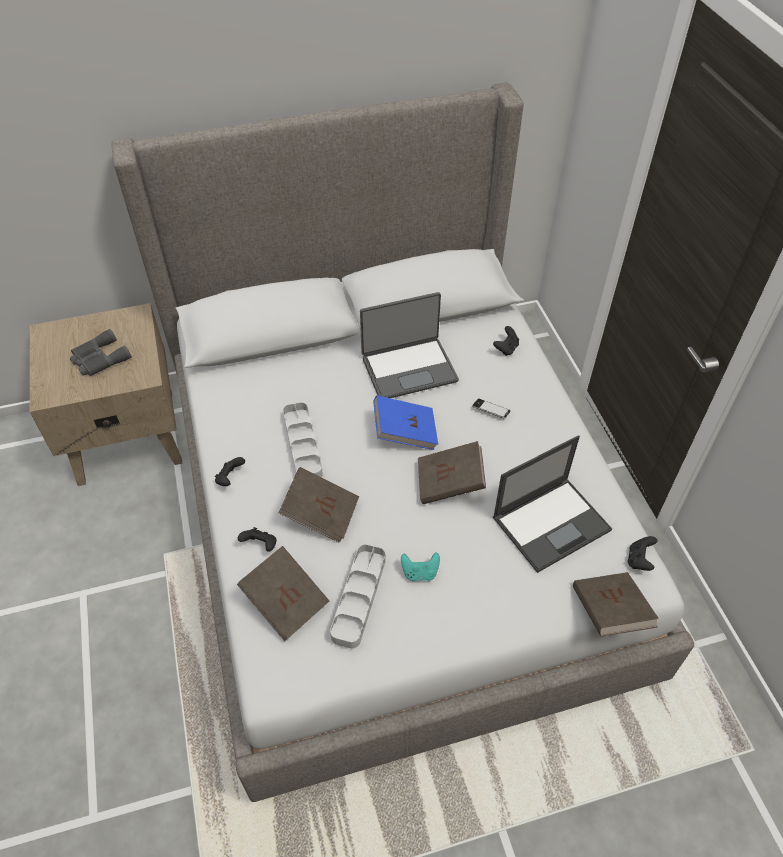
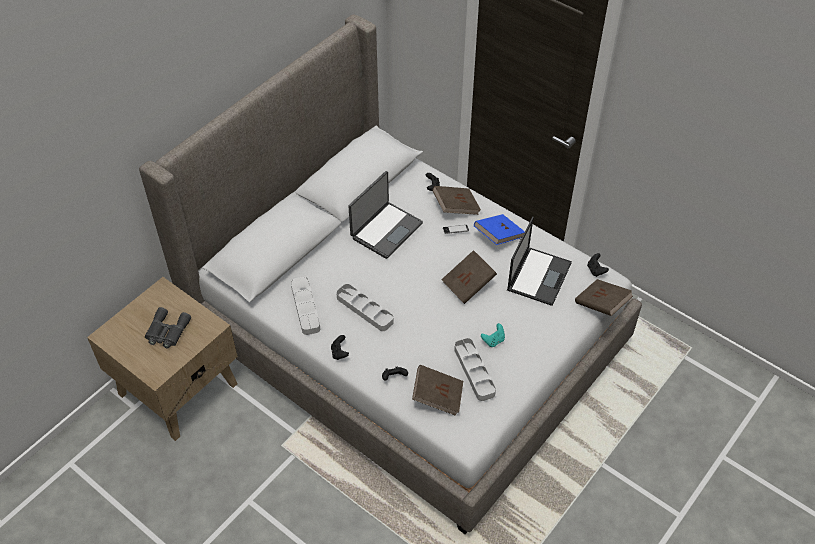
camera: 35 degrees left, 0 degrees up
brown book [279,467,359,543] -> brown book moved to [432,186,481,215]
blue book [373,395,438,450] -> blue book moved to [474,214,525,245]
none -> grey tray [291,277,320,335]

